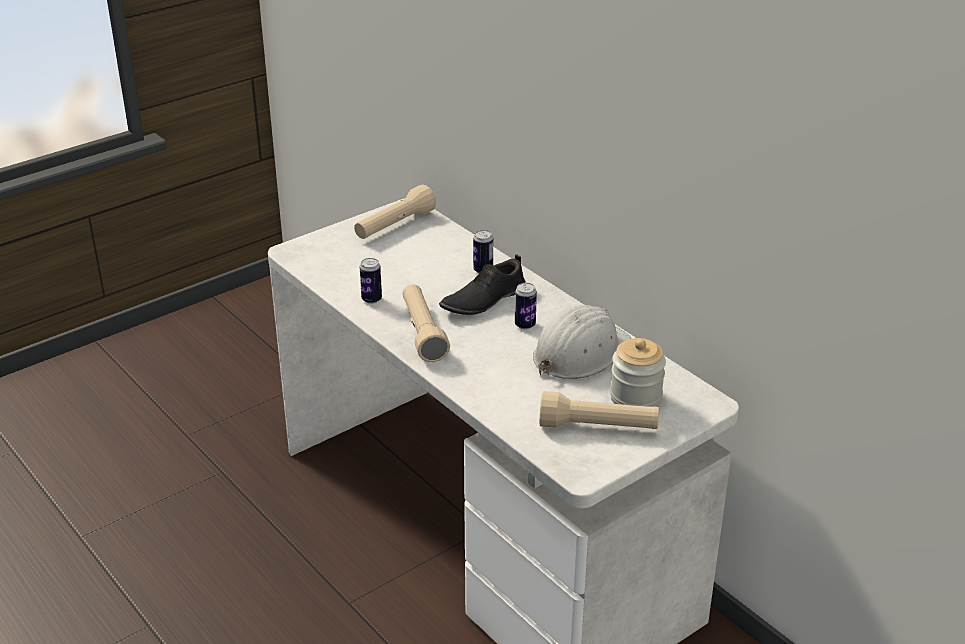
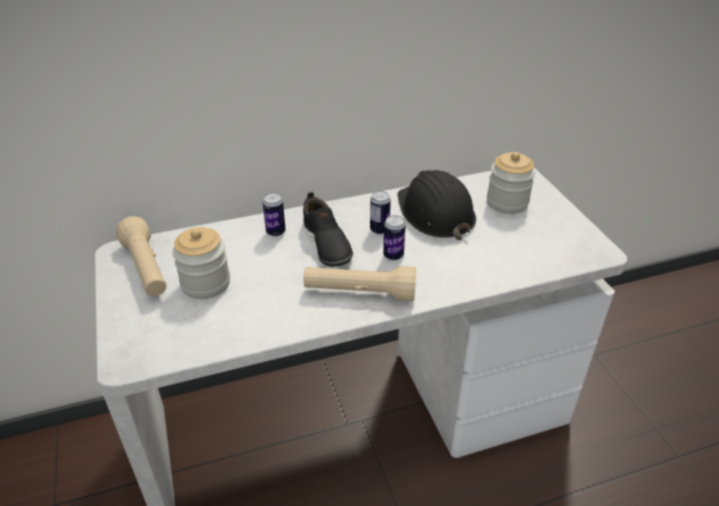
camera: 70 degrees left, 5 degrees up
can [360,258,382,304] -> can moved to [383,215,406,261]
white hard hat [533,305,631,379] -> black hard hat [397,170,476,240]
beige flashlight [540,391,659,429] -> none
none -> jar [172,227,230,299]

